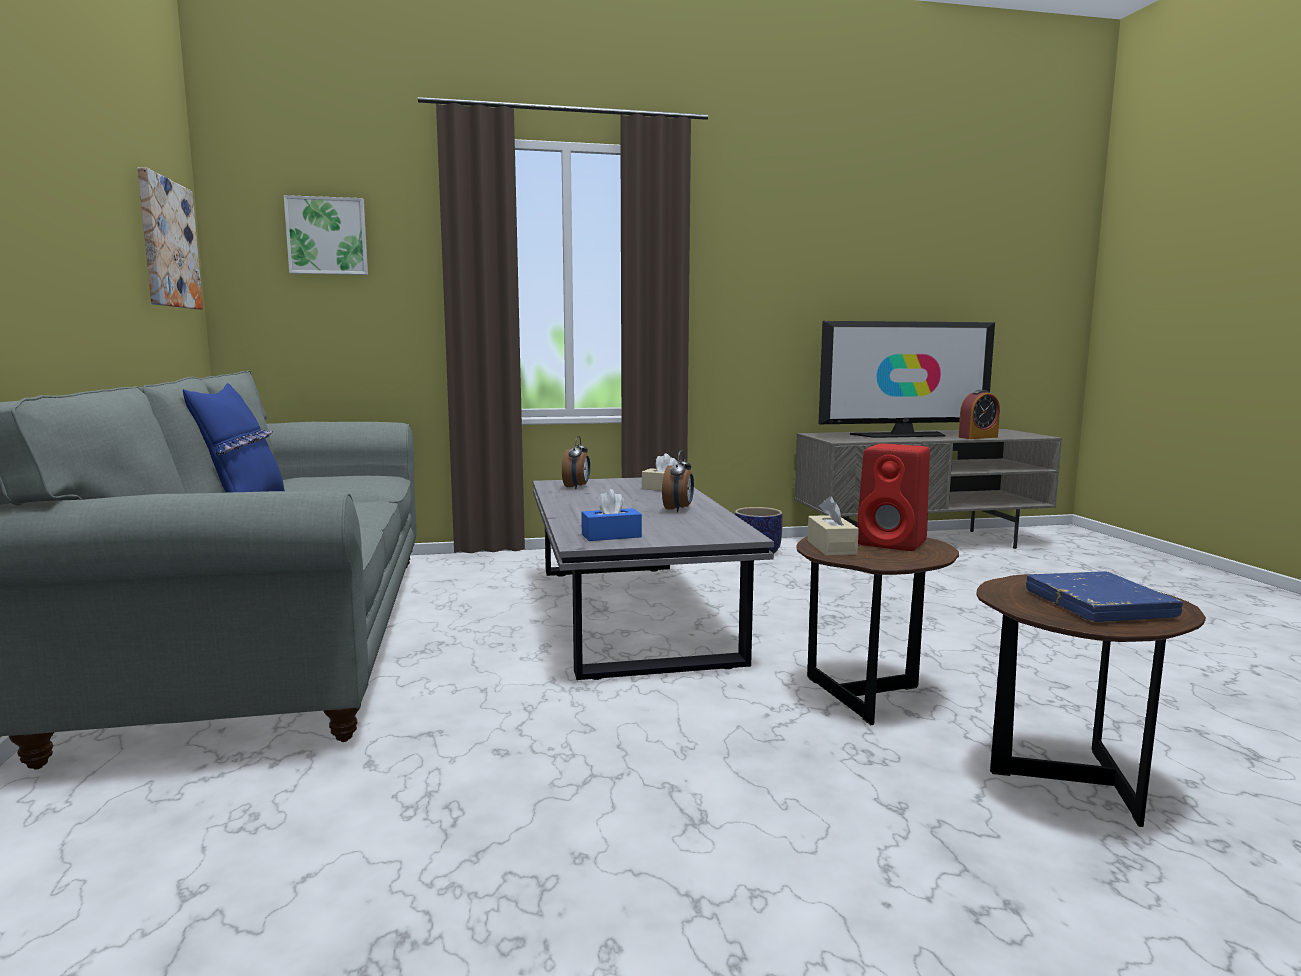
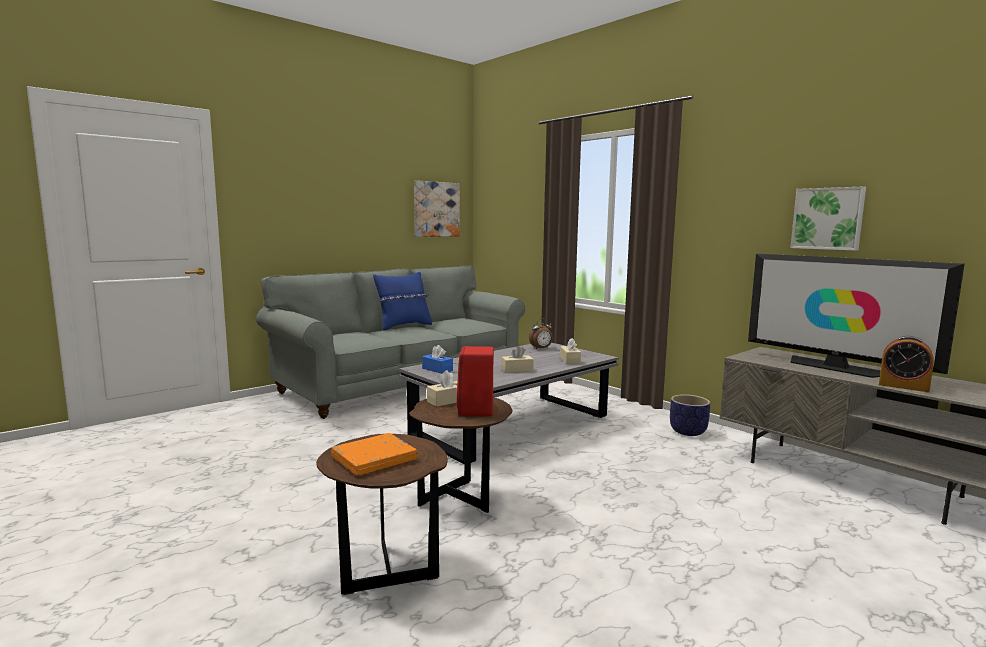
camera: 60 degrees right, 0 degrees up
picture [284,195,368,275] -> picture moved to [791,186,866,251]
alarm clock [662,450,694,512] -> beige tissue box [501,346,534,373]
blue book [1026,571,1183,622] -> orange book [331,433,417,476]

